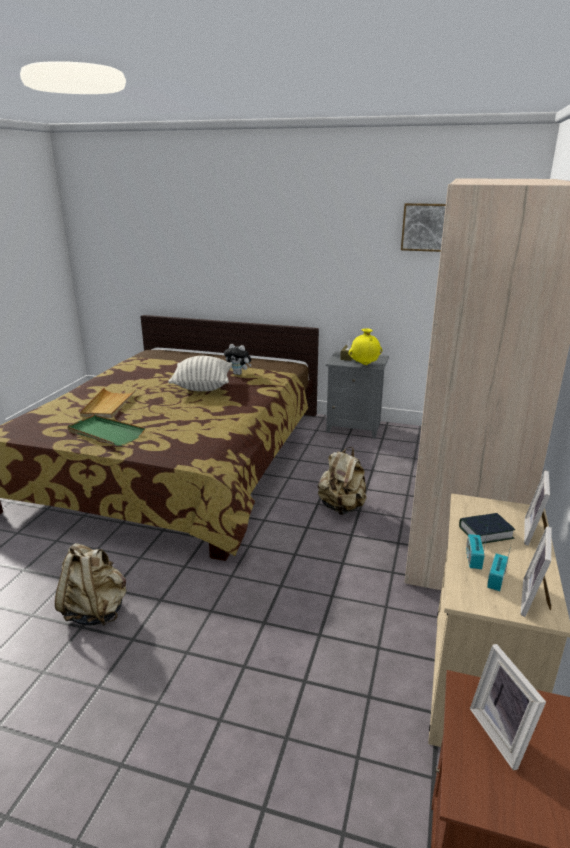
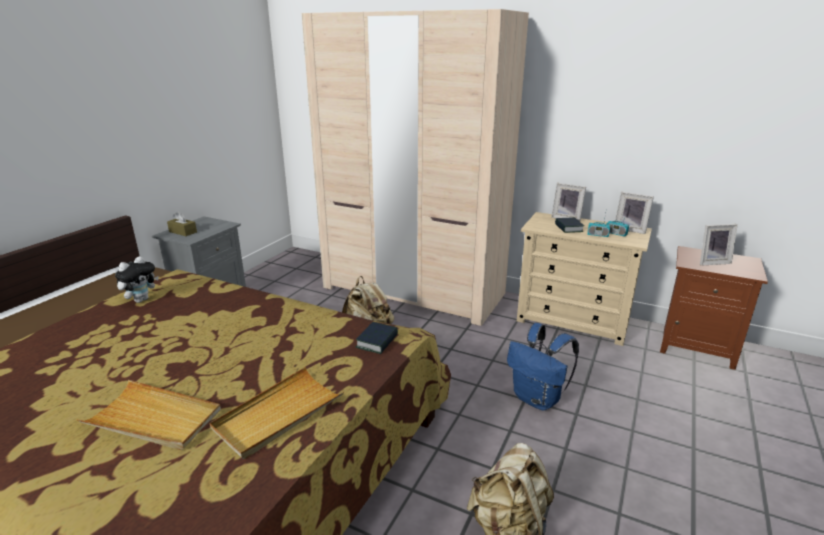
camera: 80 degrees left, 0 degrees up
green tray [67,415,145,446] -> beige tray [210,367,344,459]
pillow [168,356,232,391] -> none
yellow vase [349,328,382,365] -> none
picture [401,203,446,252] -> none
none -> book [356,322,398,354]
none -> blue backpack [507,323,579,411]

